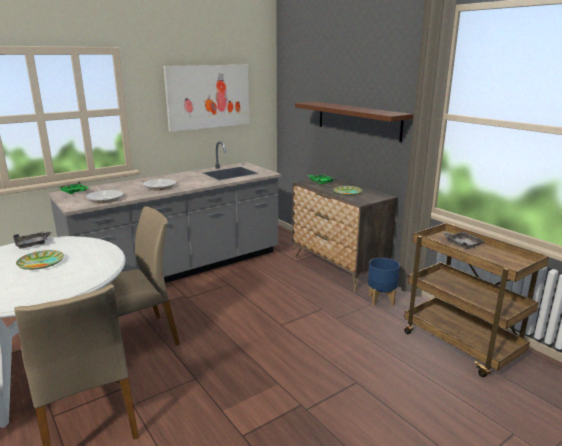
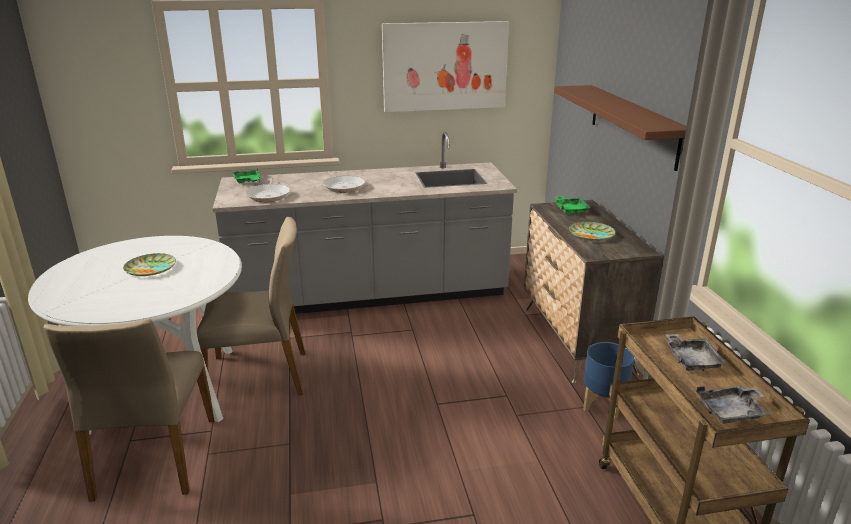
camera: 25 degrees right, 5 degrees up
grey tray [13,231,53,249] -> grey tray moved to [696,386,770,424]

